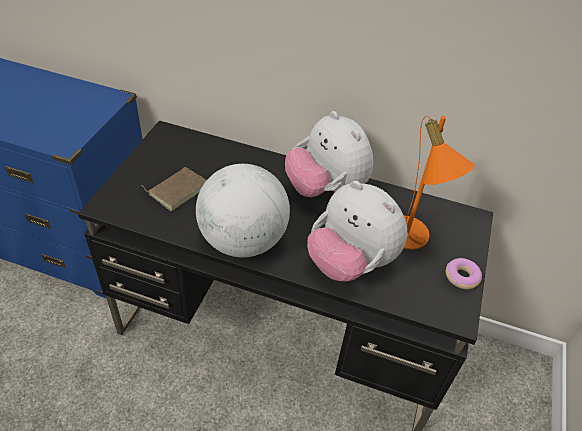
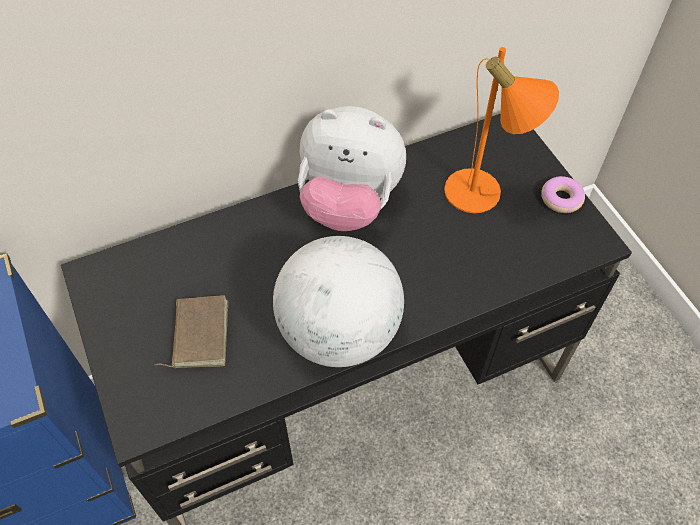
camera: 40 degrees left, 10 degrees up
plush toy [307,181,408,282] -> none

